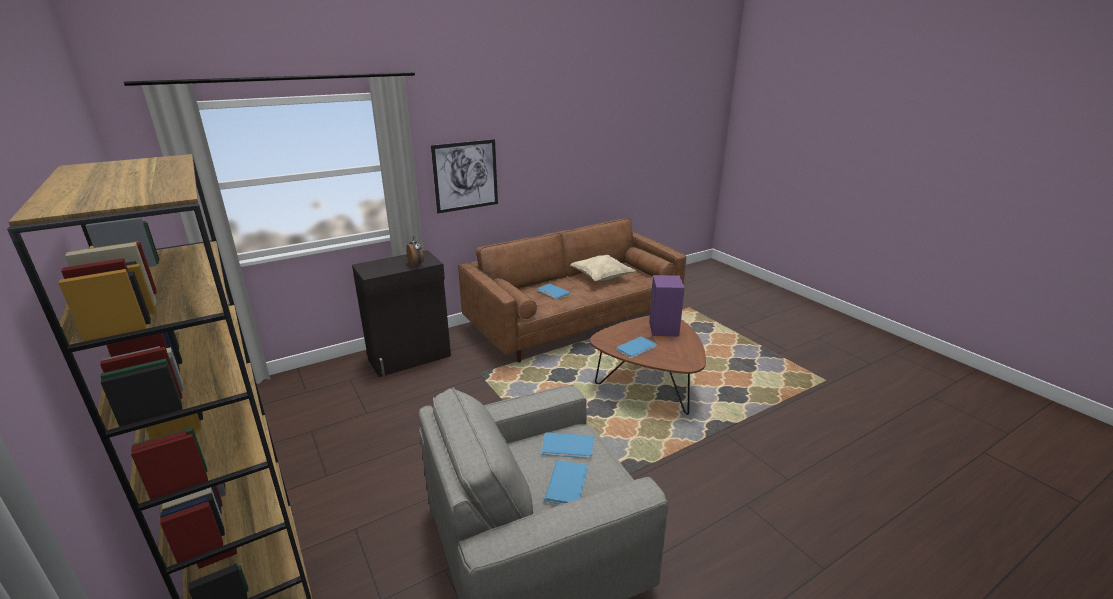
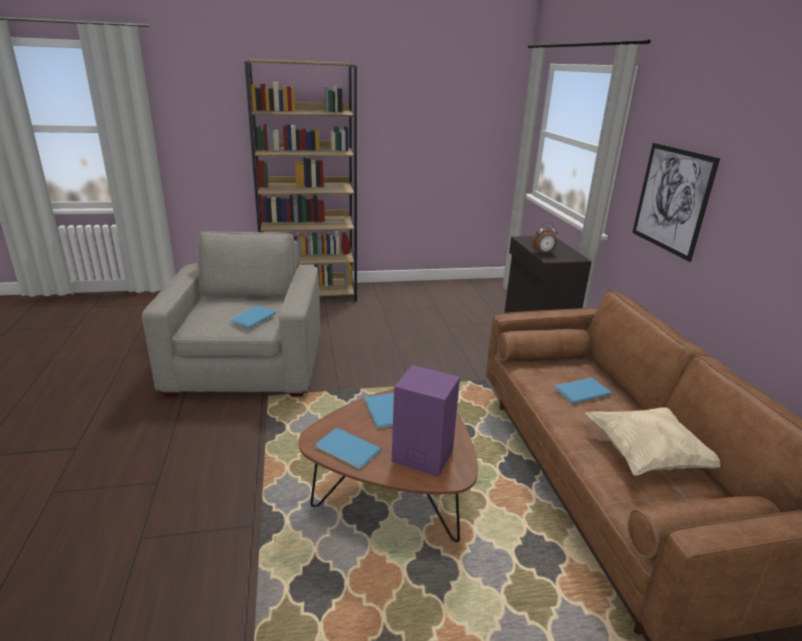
camera: 110 degrees right, 0 degrees up
blue book [544,460,588,504] -> blue book moved to [316,428,381,470]

